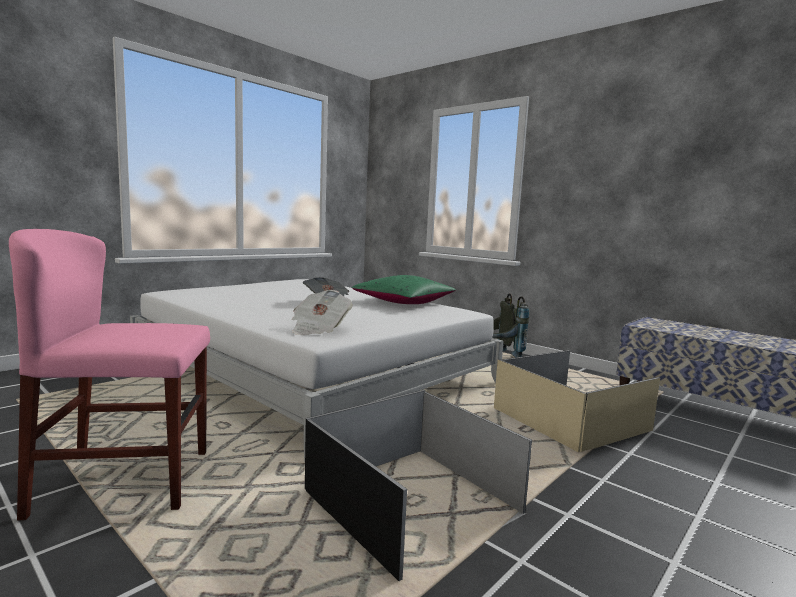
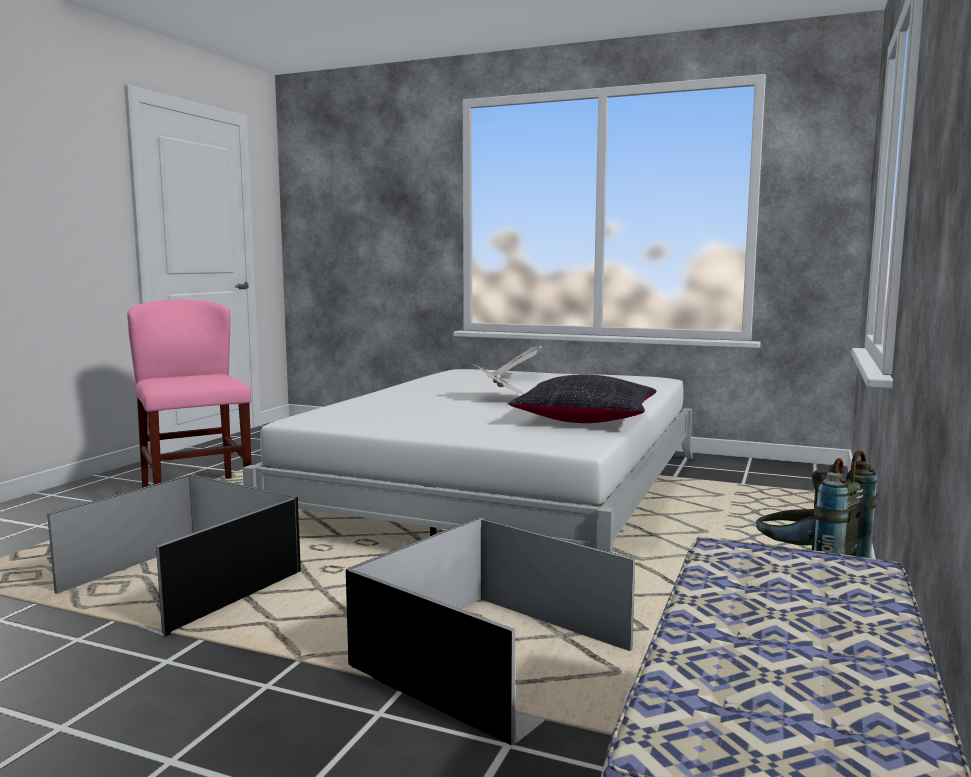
camera: 70 degrees right, 0 degrees up
newspaper [292,290,353,335] -> newspaper moved to [486,346,542,377]
green pillow [352,275,456,304] -> black pillow [508,375,656,423]
beige storage box [494,350,660,452] -> black storage box [346,517,635,745]

